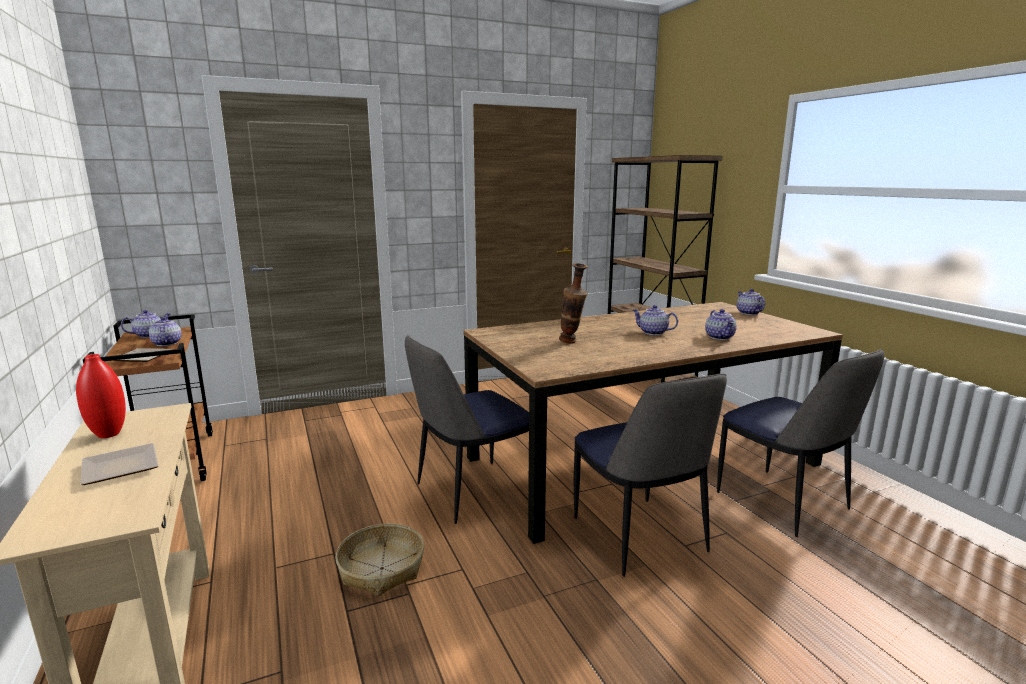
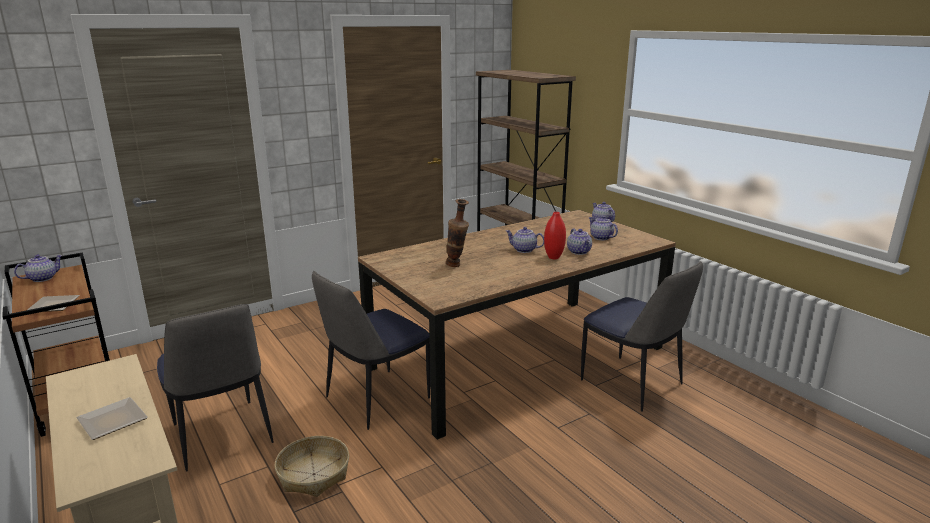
camera: 10 degrees left, 5 degrees up
red vase [76,354,126,438] -> red vase moved to [544,212,566,259]
teapot [149,317,182,346] -> teapot moved to [588,216,618,240]
chair [574,373,727,577] -> chair moved to [157,304,274,471]

